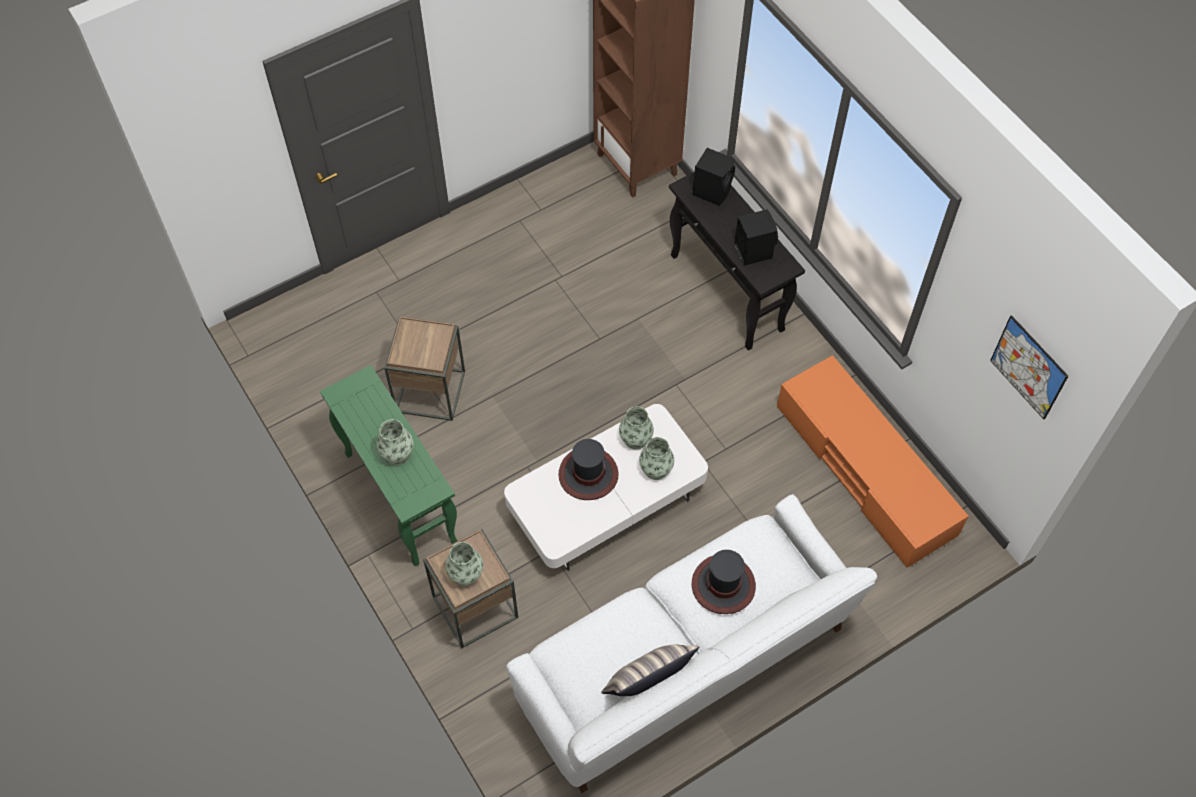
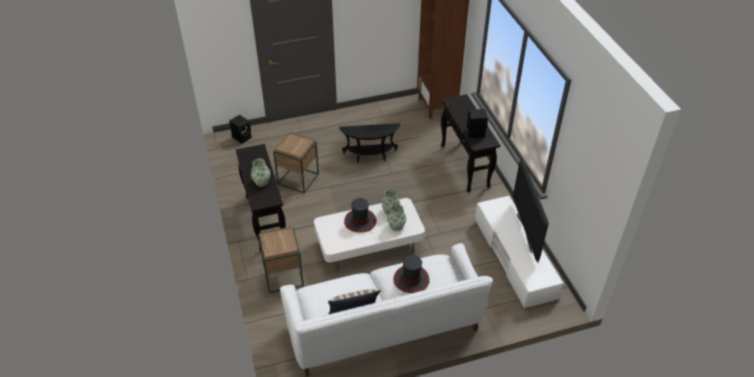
camera: 15 degrees right, 15 degrees down
green console table [320,365,458,566] -> black console table [236,144,286,252]
vase [445,542,483,586] -> none
black speaker [693,148,735,206] -> black speaker moved to [229,115,251,144]
orange tv stand [777,355,969,568] -> white tv stand [475,196,563,308]
picture [990,315,1068,419] -> none
none -> black side table [339,123,400,163]
none -> television [513,159,549,262]

